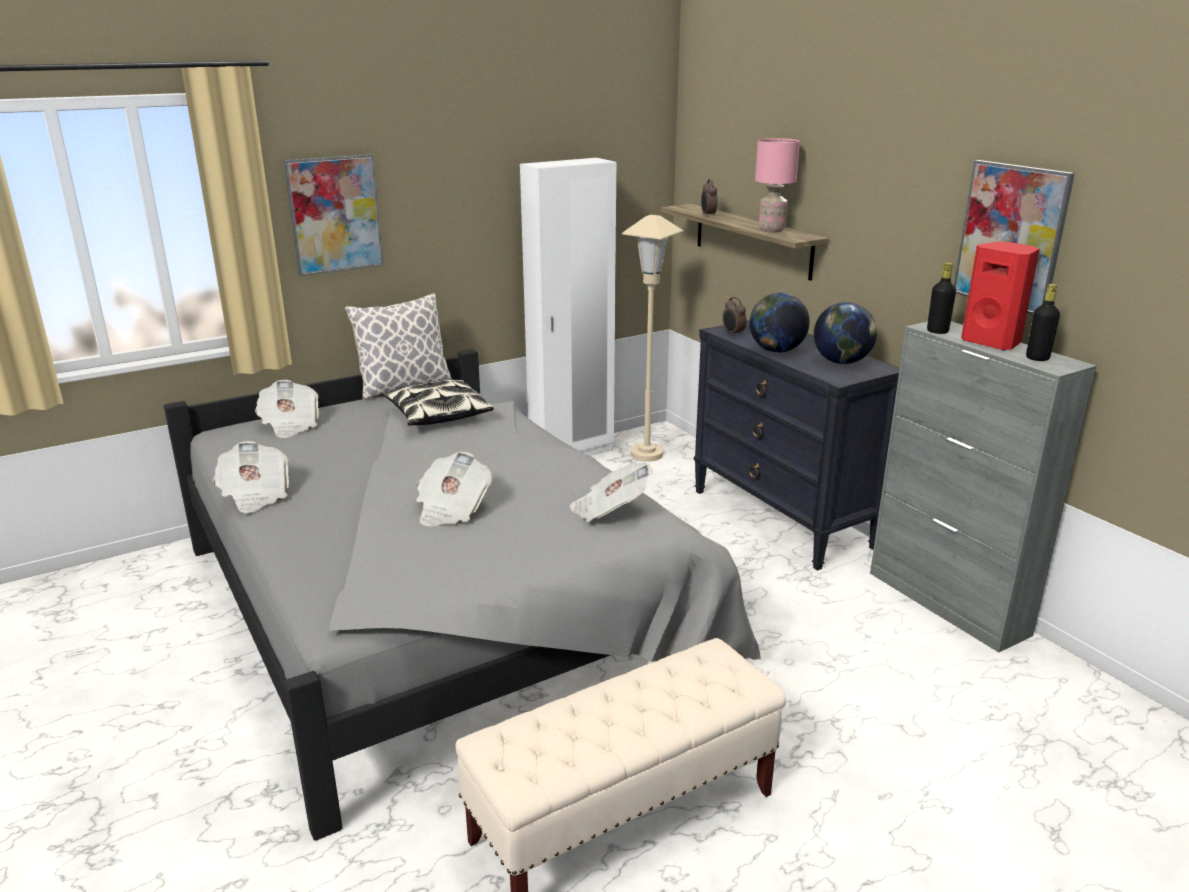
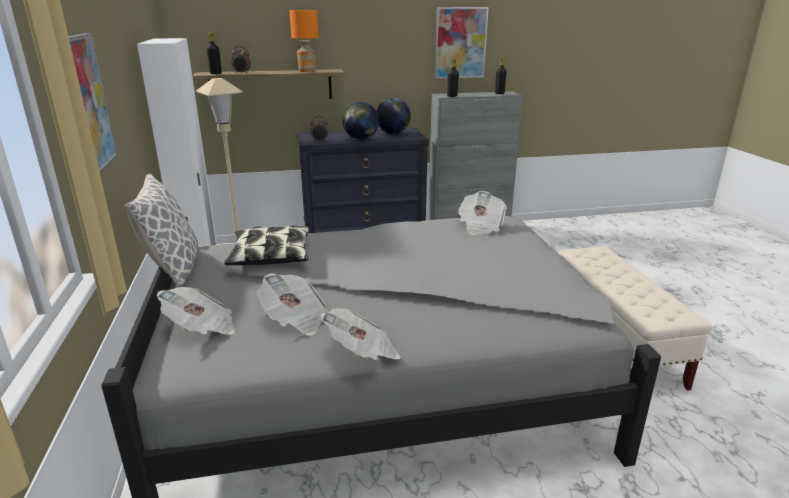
camera: 70 degrees left, 0 degrees up
newspaper [416,452,492,526] -> newspaper moved to [256,273,330,335]
pink table lamp [755,138,800,232] -> orange table lamp [290,10,319,72]
red speaker [961,241,1040,351] -> none
none -> black bottle [207,33,222,74]

